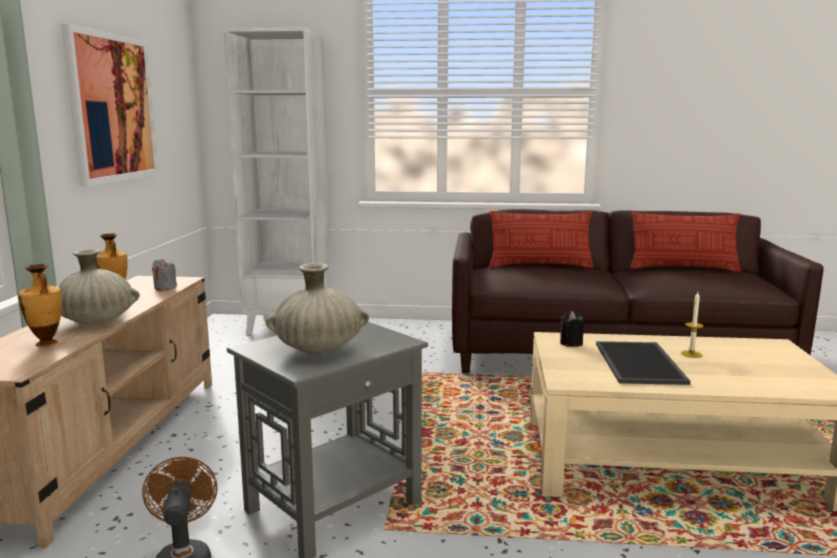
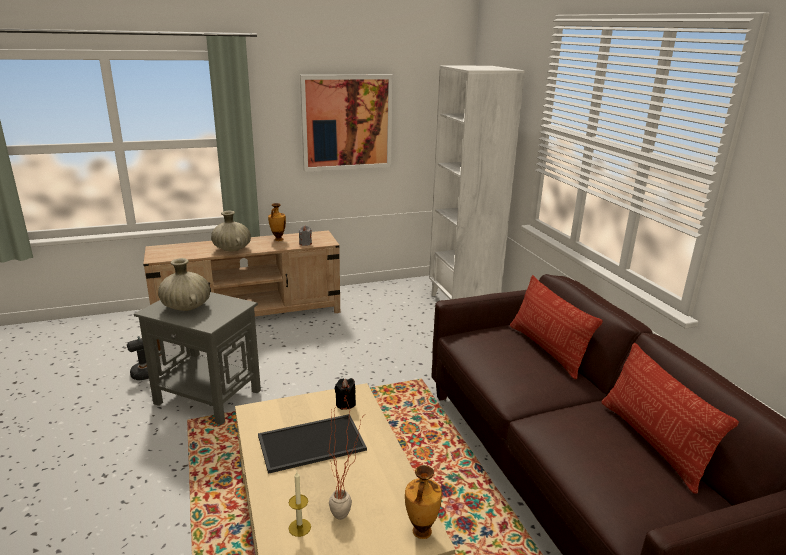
camera: 65 degrees right, 10 degrees up
vase [18,264,62,347] -> vase moved to [405,465,442,539]
candle [681,292,704,358] -> candle moved to [289,472,311,537]
none -> potted plant [329,399,362,520]

